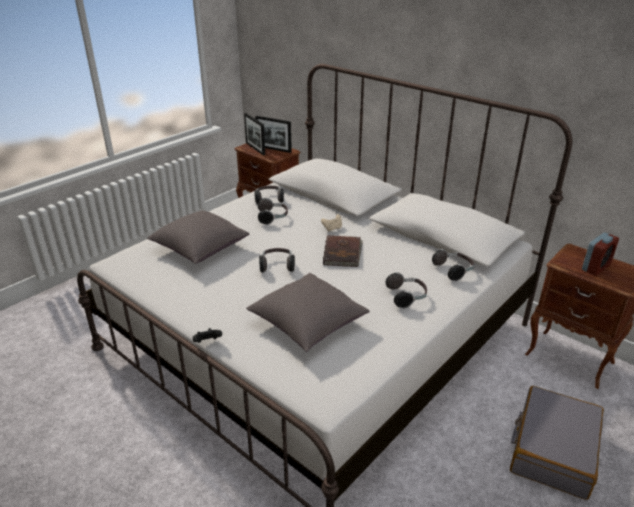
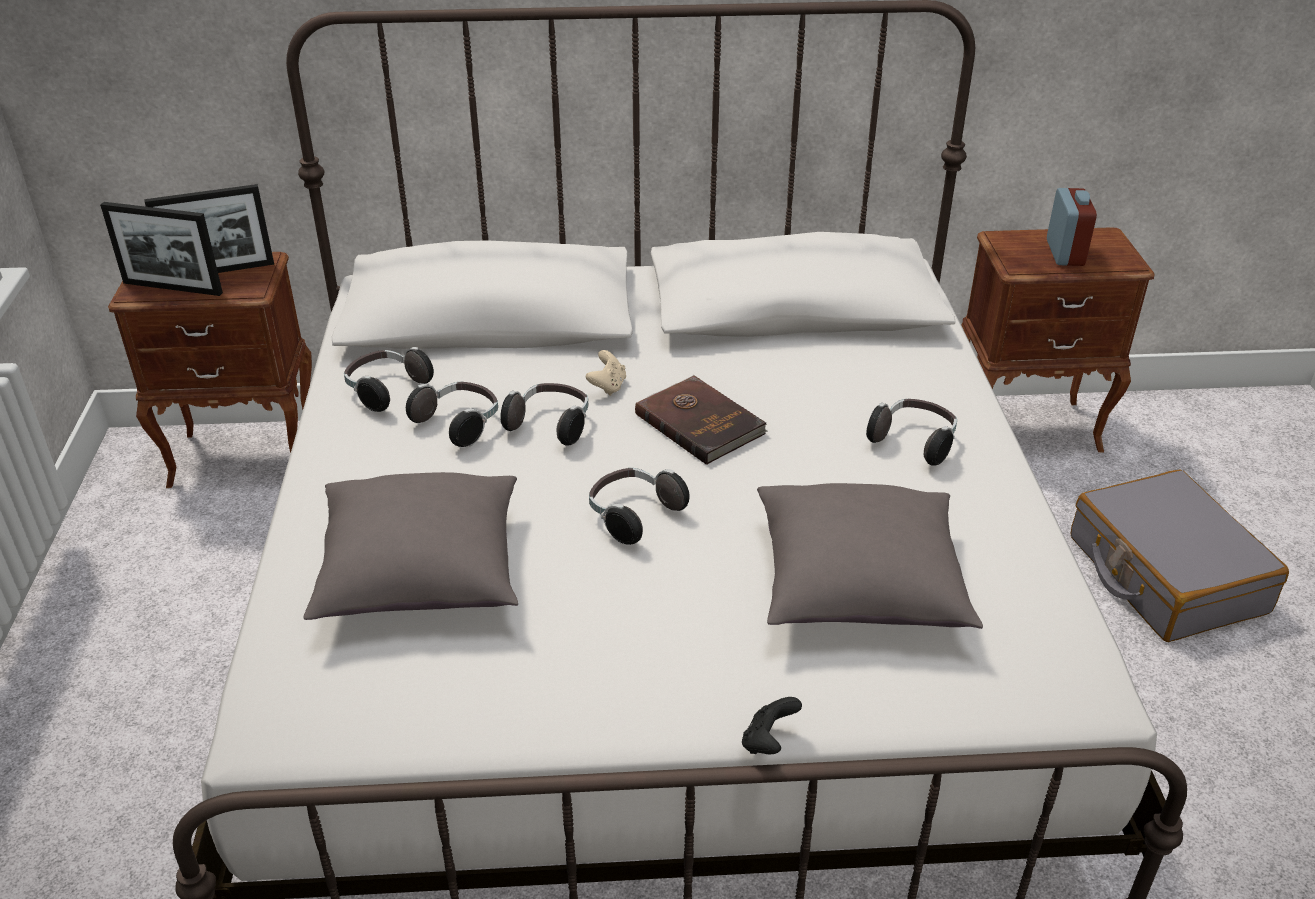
camera: 45 degrees left, 5 degrees up
headphones [432,249,474,281] -> headphones moved to [500,383,588,446]

